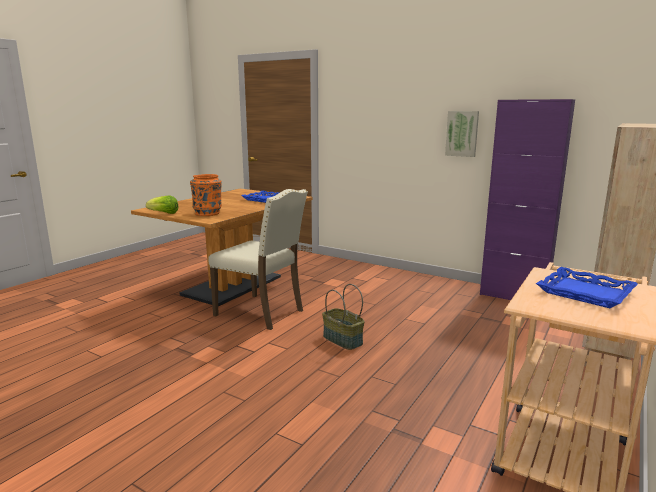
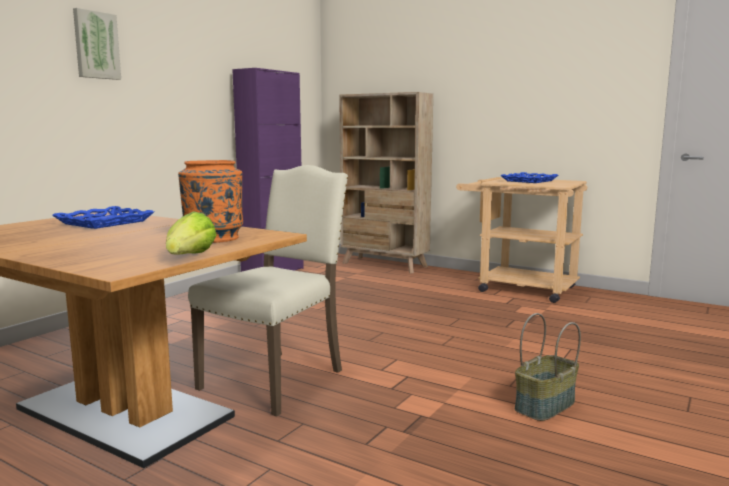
camera: 90 degrees left, 5 degrees down
basket [322,284,365,350] -> basket moved to [515,313,581,421]
picture [445,111,479,157] -> picture moved to [73,8,121,80]

